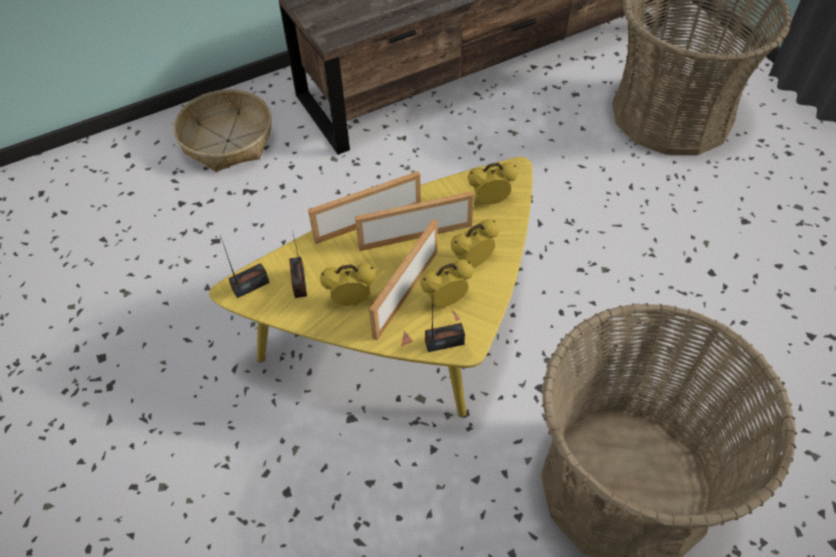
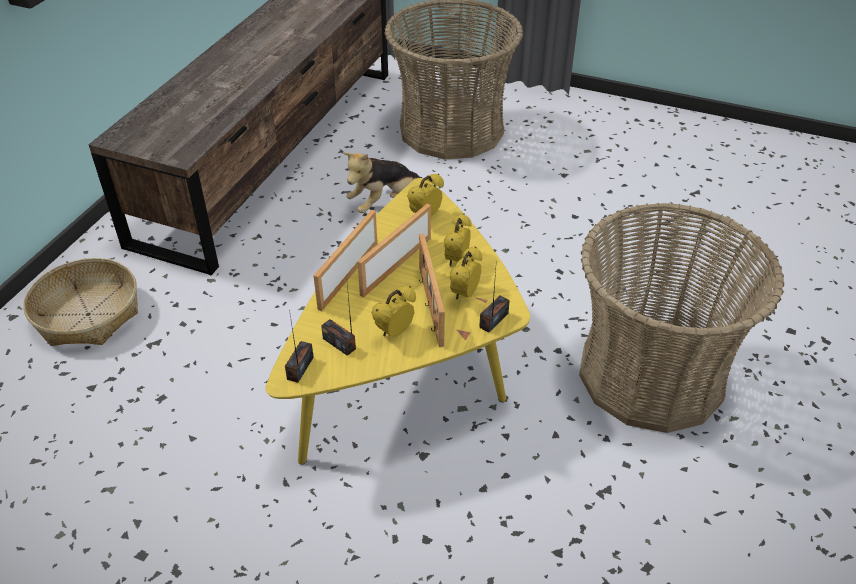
camera: 40 degrees left, 10 degrees down
none -> plush toy [343,153,422,213]

